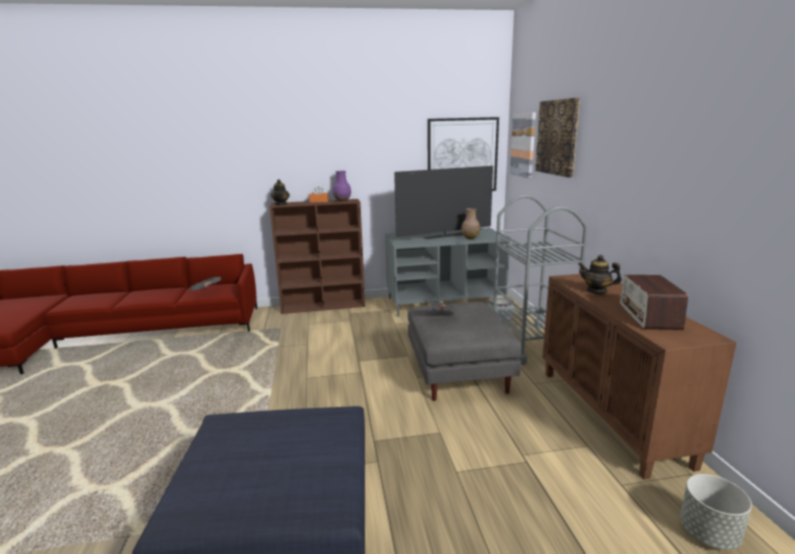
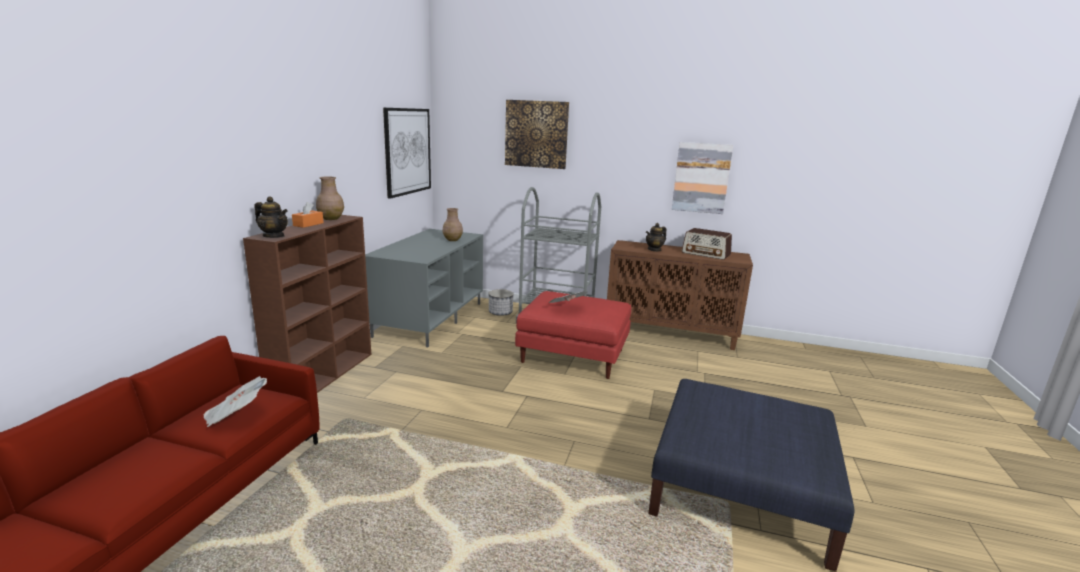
camera: 65 degrees left, 0 degrees up
purple vase [333,171,351,201] -> brown vase [316,177,344,220]
television [394,166,493,239] -> none
grey ottoman [408,302,521,401] -> red ottoman [515,291,631,379]
picture [510,112,536,178] -> picture moved to [672,142,733,214]
grey planter [680,474,752,550] -> none

